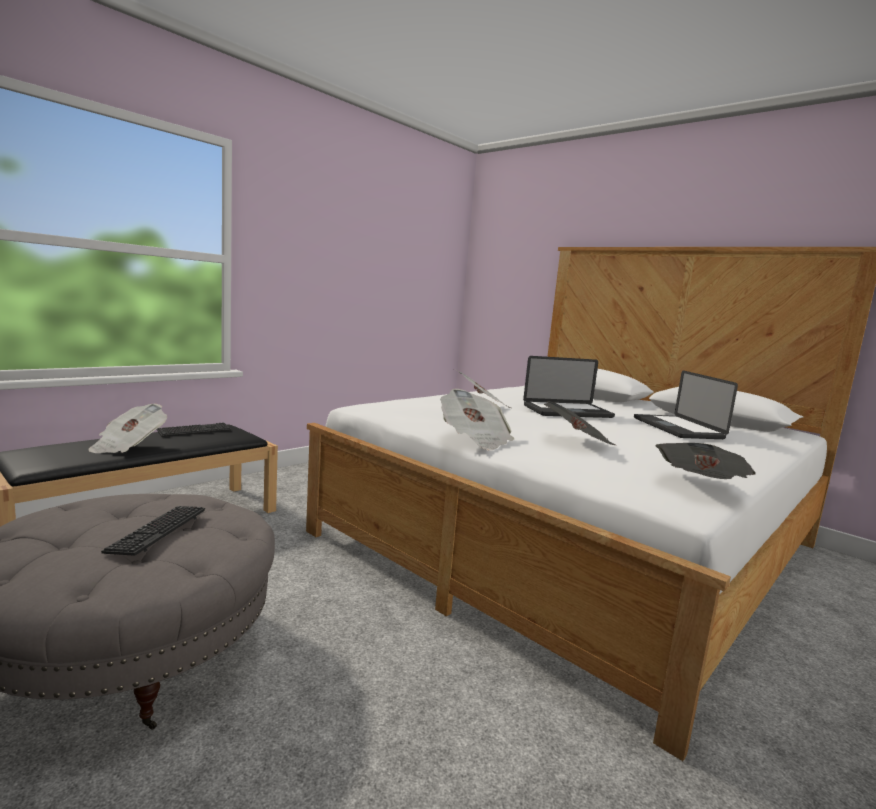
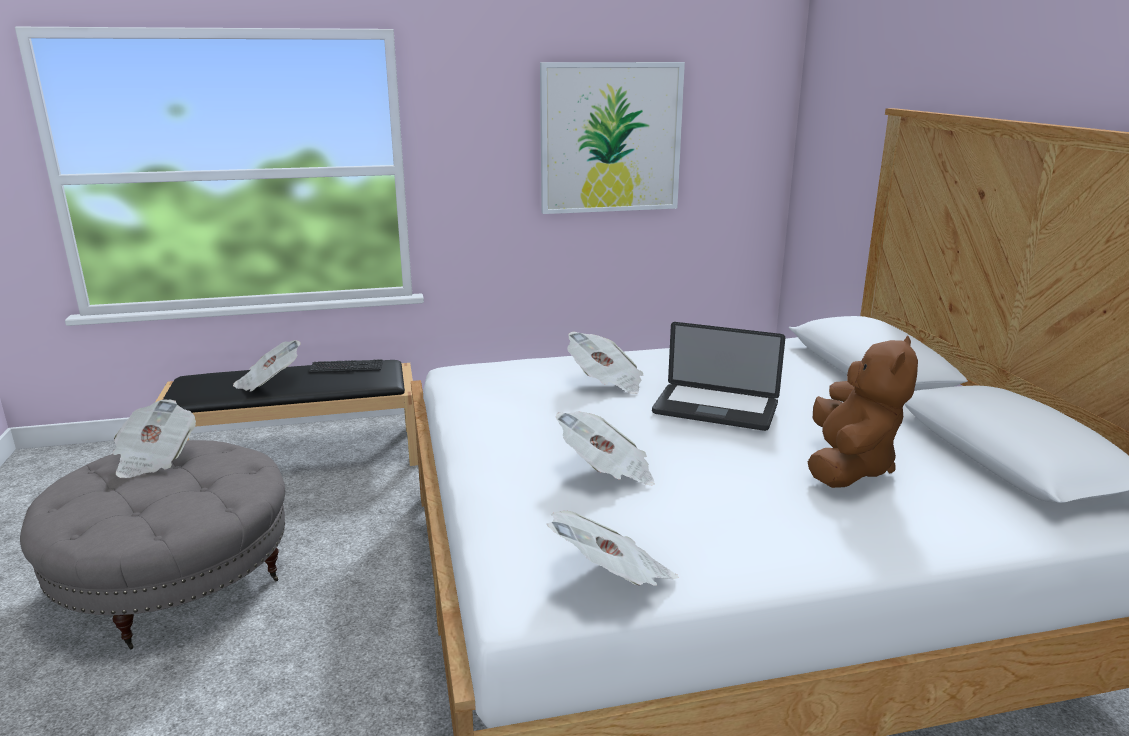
camera: 35 degrees right, 10 degrees up
keyboard [101,506,205,556] -> none
newspaper [440,389,514,451] -> newspaper moved to [112,399,196,478]
laptop [634,371,738,439] -> brown plush toy [808,335,918,488]
none -> picture [540,62,685,214]

